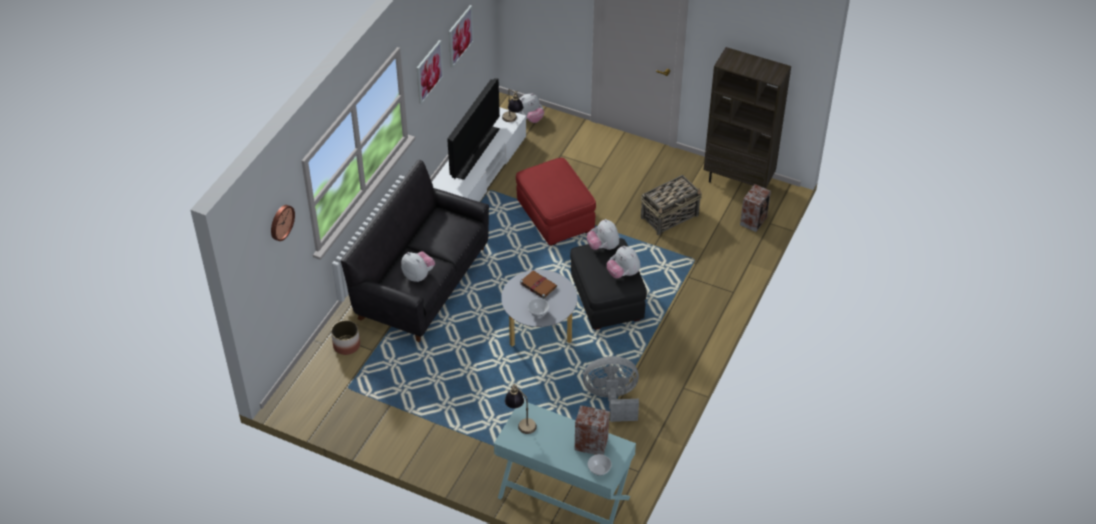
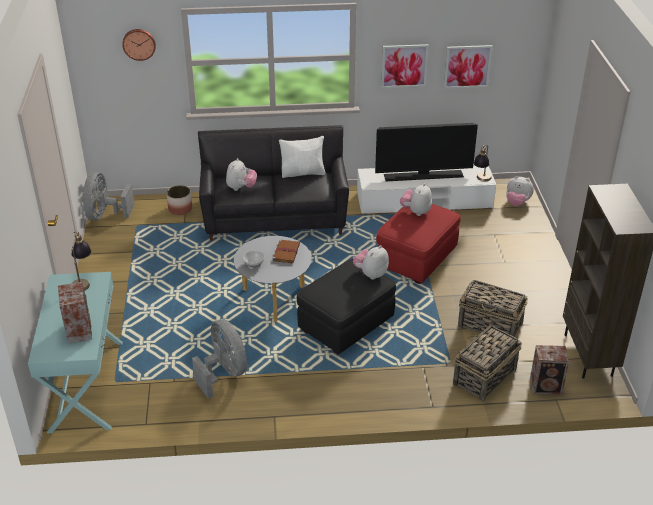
camera: 60 degrees right, 10 degrees down
bowl [588,454,612,476] -> none
plush toy [607,246,640,278] -> plush toy moved to [400,183,432,216]
none -> grey fan [82,172,135,220]
none -> white pillow [279,136,326,178]
none -> basket [453,322,522,402]

